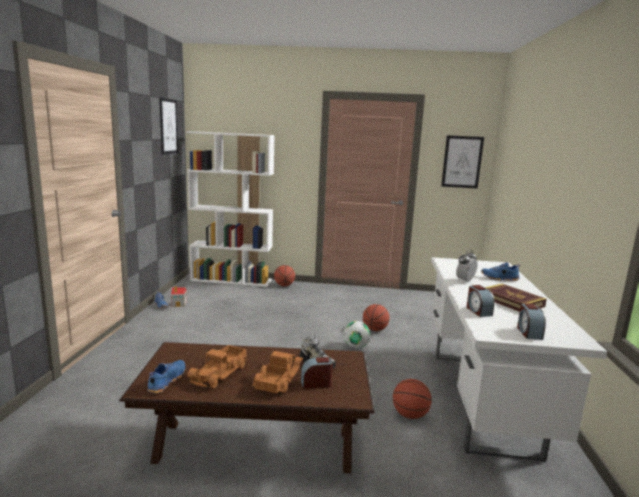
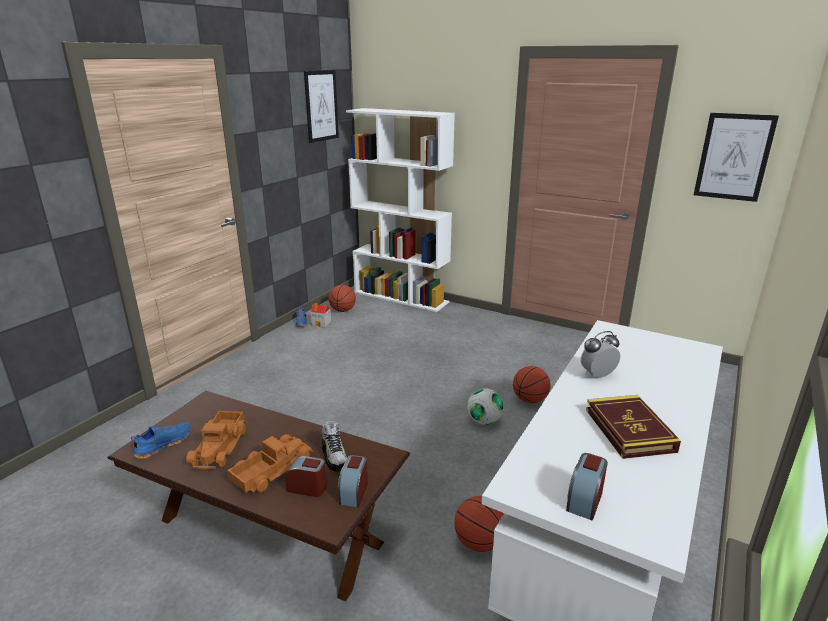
camera: 25 degrees right, 10 degrees up
toy truck [187,345,248,389] -> toy truck turned 45 degrees counterclockwise [186,411,247,470]
basketball [274,265,295,286] -> basketball moved to [328,285,356,312]
alarm clock [467,285,495,317] -> alarm clock moved to [338,455,368,507]
blue shoe [481,262,520,281] -> none

